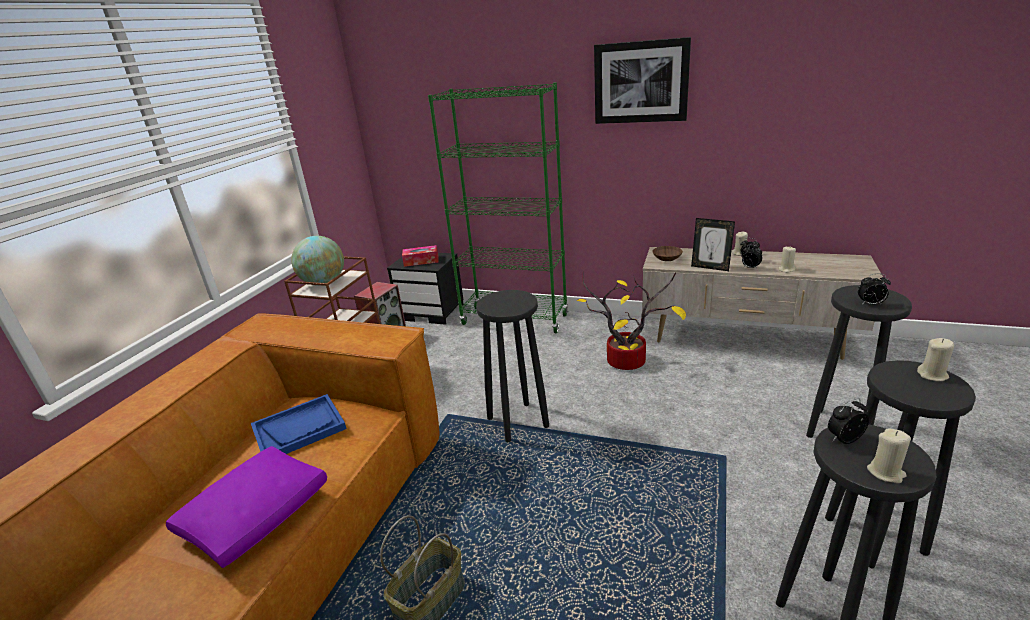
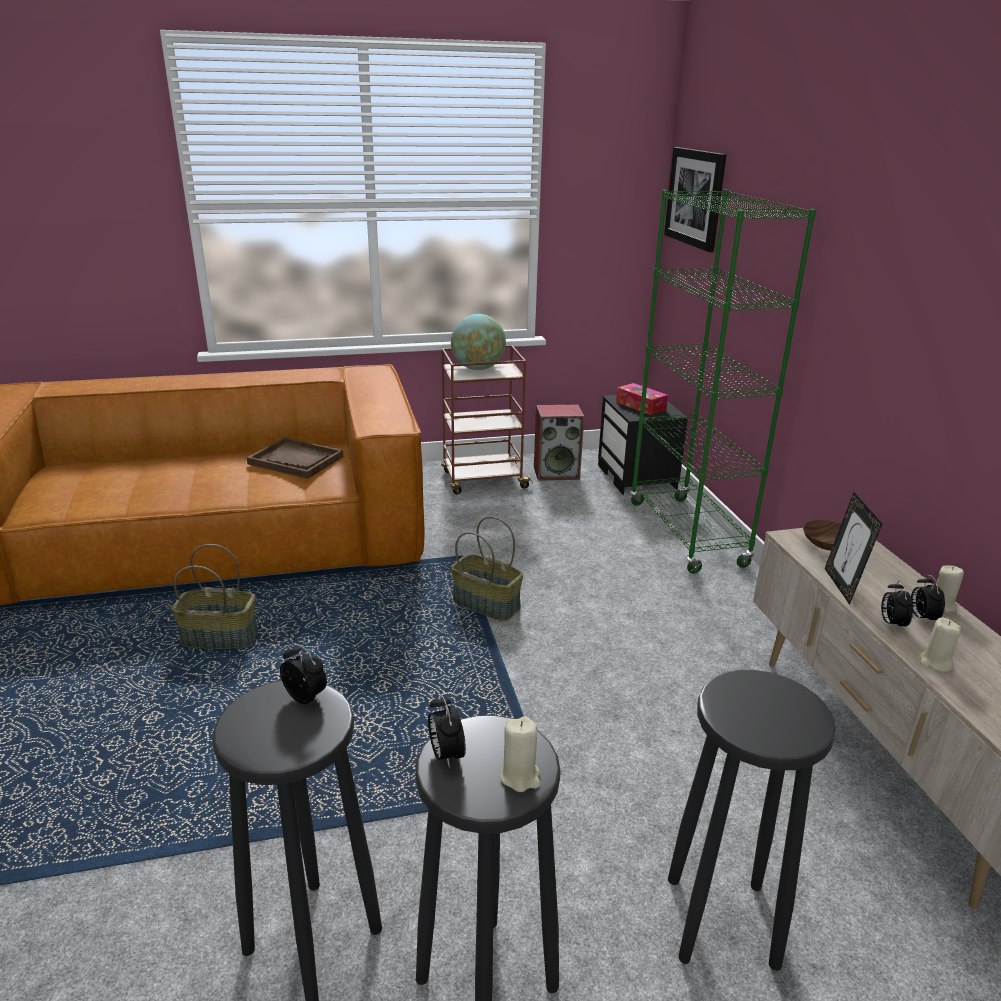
camera: 55 degrees right, 0 degrees up
purple pillow [166,446,327,568] -> none
blue tray [251,394,347,454] -> brown tray [247,437,344,479]
black stool [476,290,549,442] -> basket [451,516,523,621]
potted plant [576,272,686,370] -> none
picture [594,37,691,124] -> picture moved to [664,147,726,252]
alarm clock [858,273,891,305] -> alarm clock moved to [428,694,466,768]
beige candle [867,428,911,483] -> none

